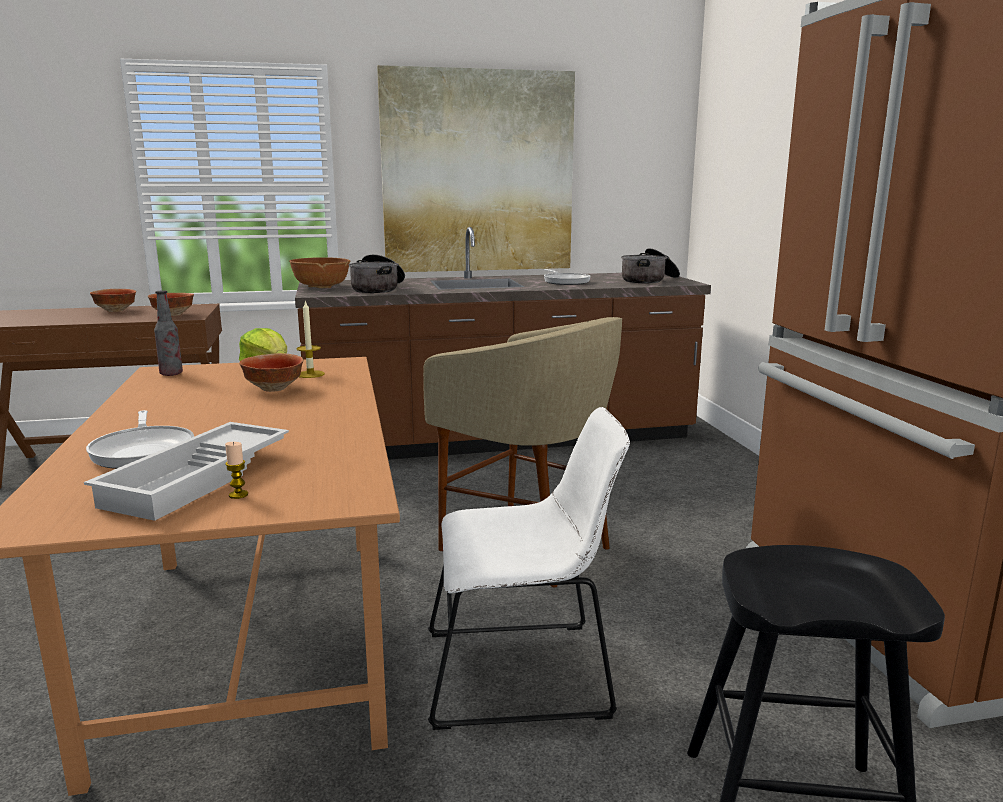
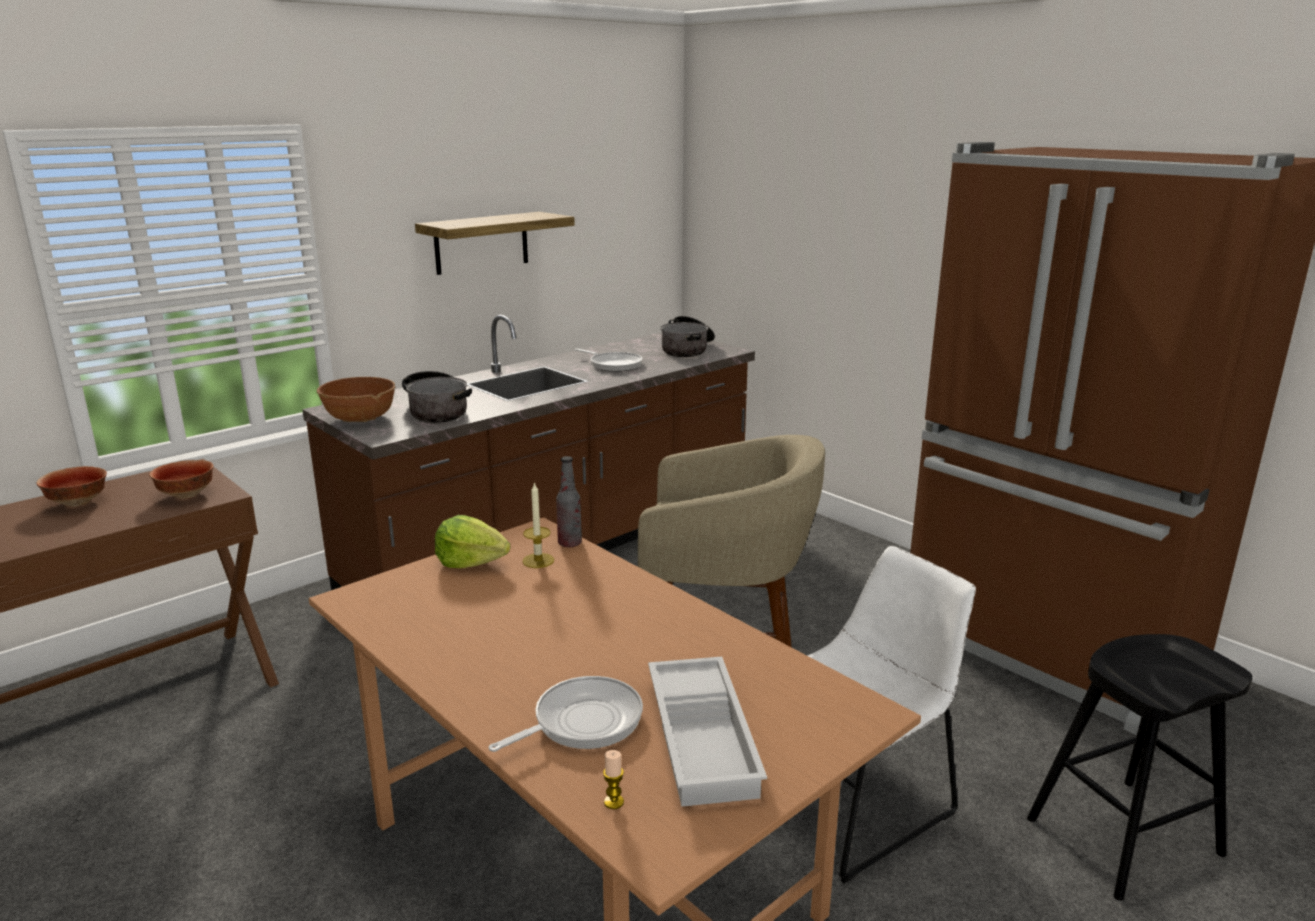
camera: 30 degrees left, 5 degrees up
frying pan [86,410,194,469] -> frying pan turned 75 degrees counterclockwise [489,676,643,752]
bottle [154,290,183,376] -> bottle moved to [556,456,582,547]
candle [225,442,248,499] -> candle moved to [603,750,624,809]
bowl [239,353,303,392] -> none
picture [377,65,575,272] -> shelf [415,212,575,275]

